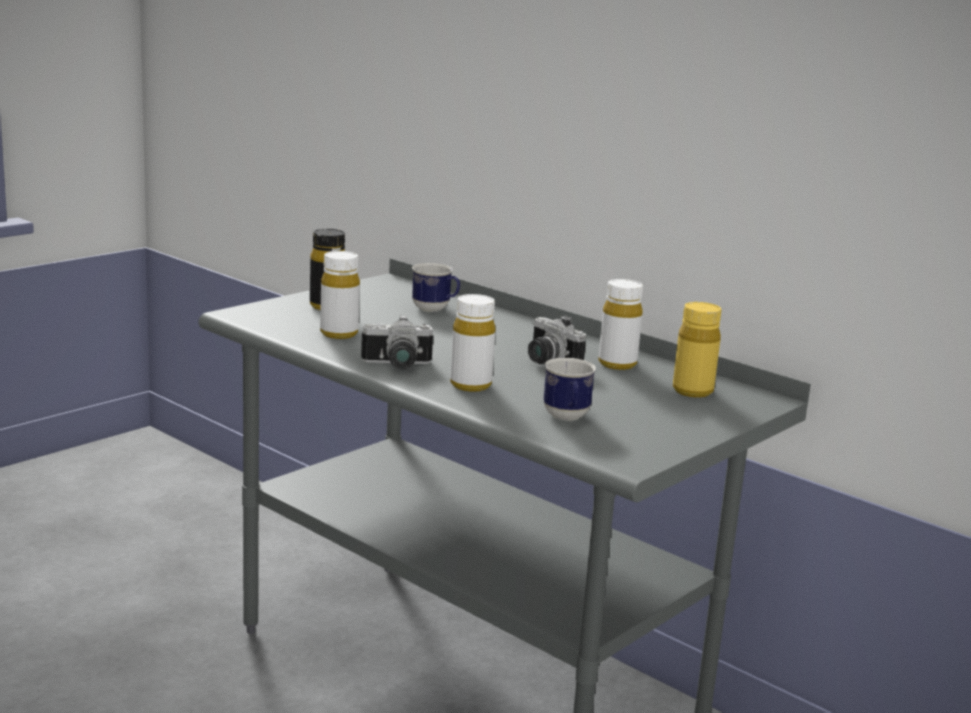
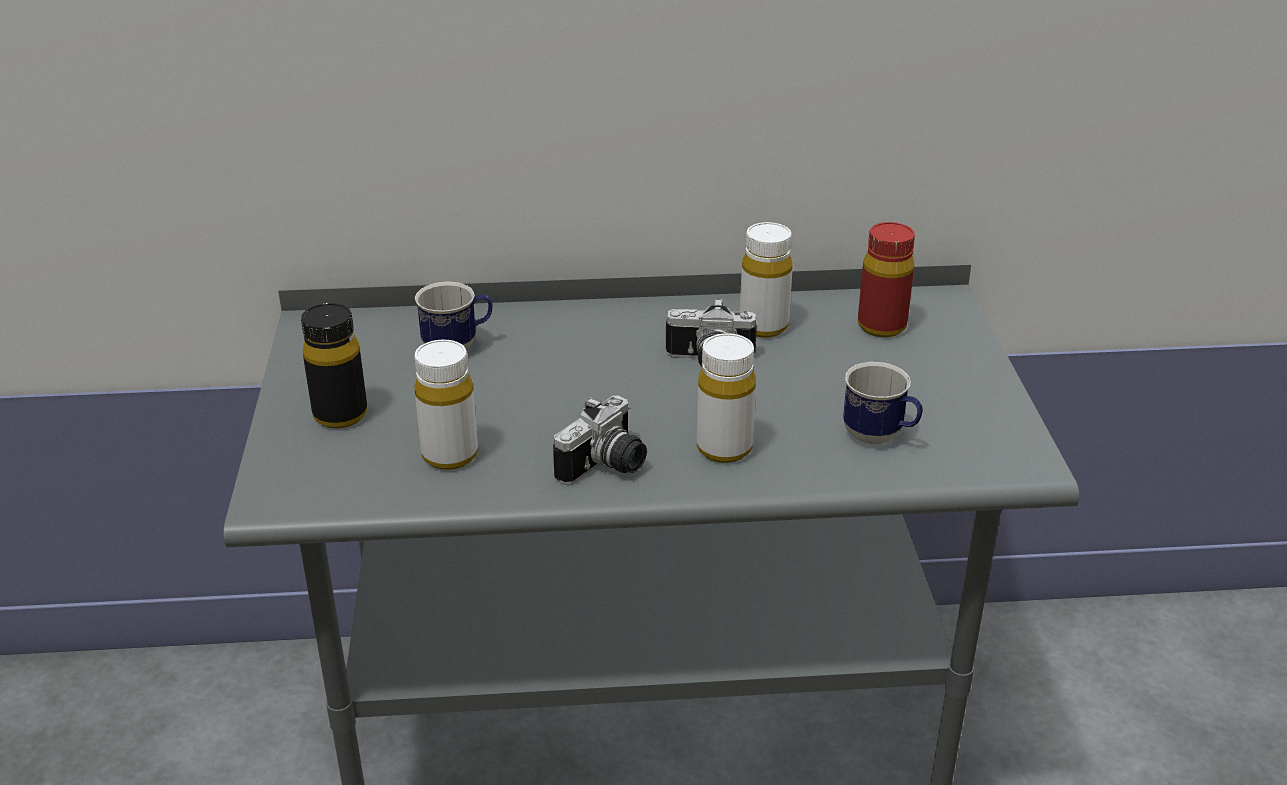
camera: 45 degrees left, 15 degrees up
yellow bottle [673,302,721,397] -> red bottle [858,222,915,337]

